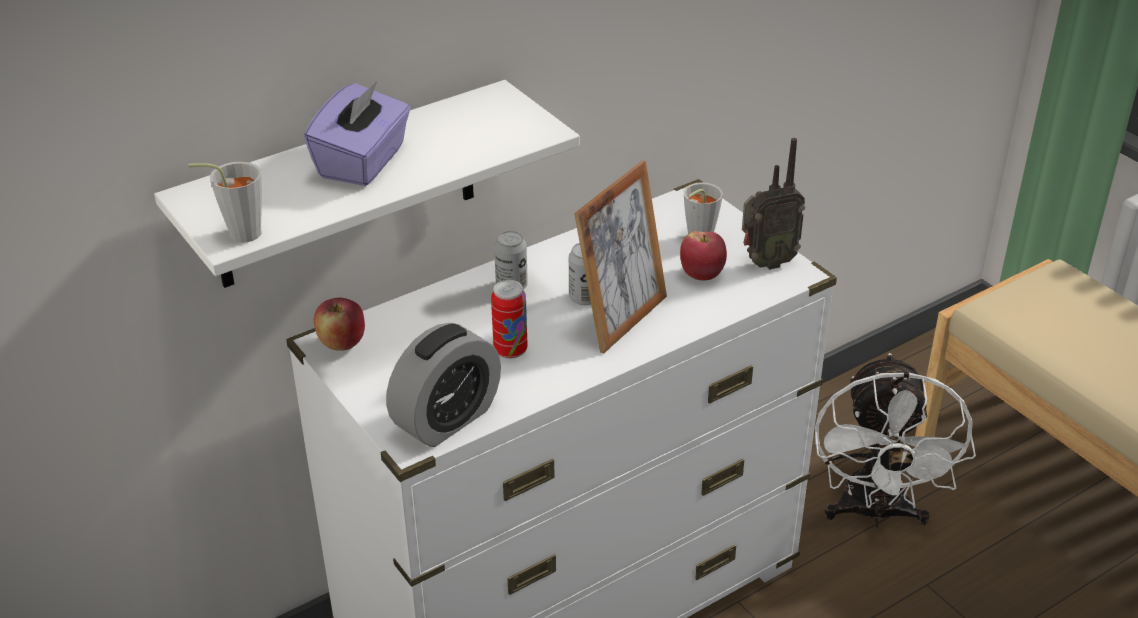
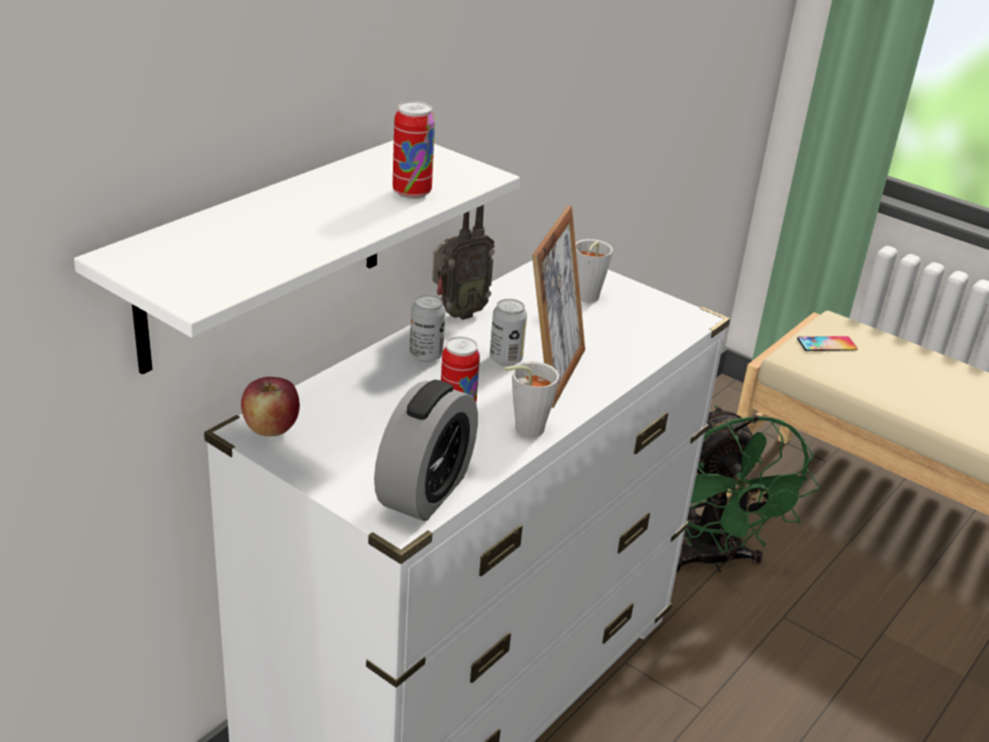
camera: 20 degrees left, 5 degrees down
grey cup [189,161,262,243] -> grey cup moved to [504,362,559,437]
purple tissue box [304,80,411,186] -> none
apple [680,231,727,281] -> none
radio [742,138,805,270] -> radio moved to [432,205,495,320]
white fan [815,353,976,527] -> green fan [676,405,820,572]
none -> can [393,101,435,199]
none -> phone [797,336,858,351]

